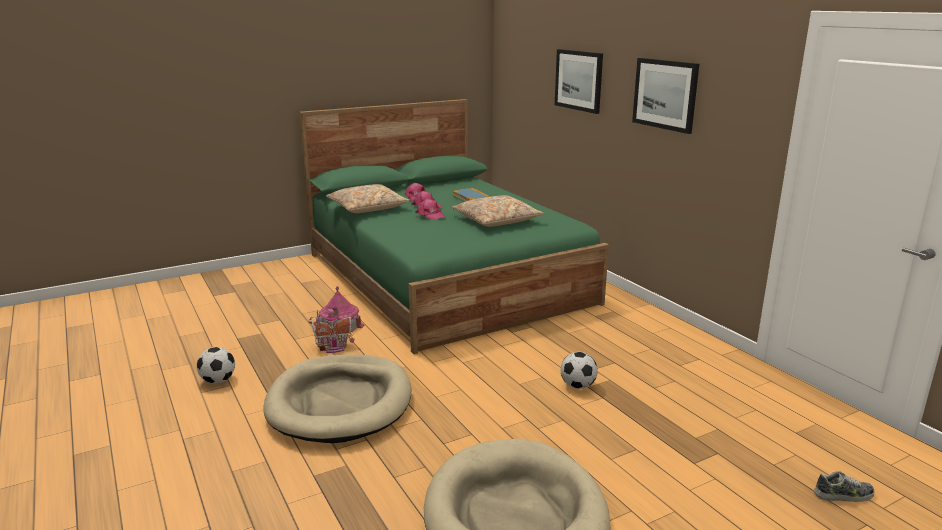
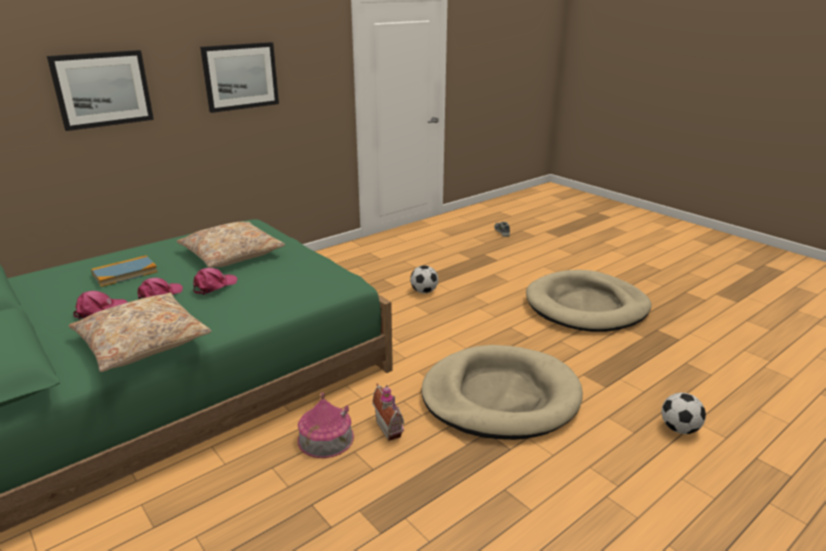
camera: 100 degrees left, 5 degrees up
football [197,347,235,384] -> football moved to [661,393,706,434]

